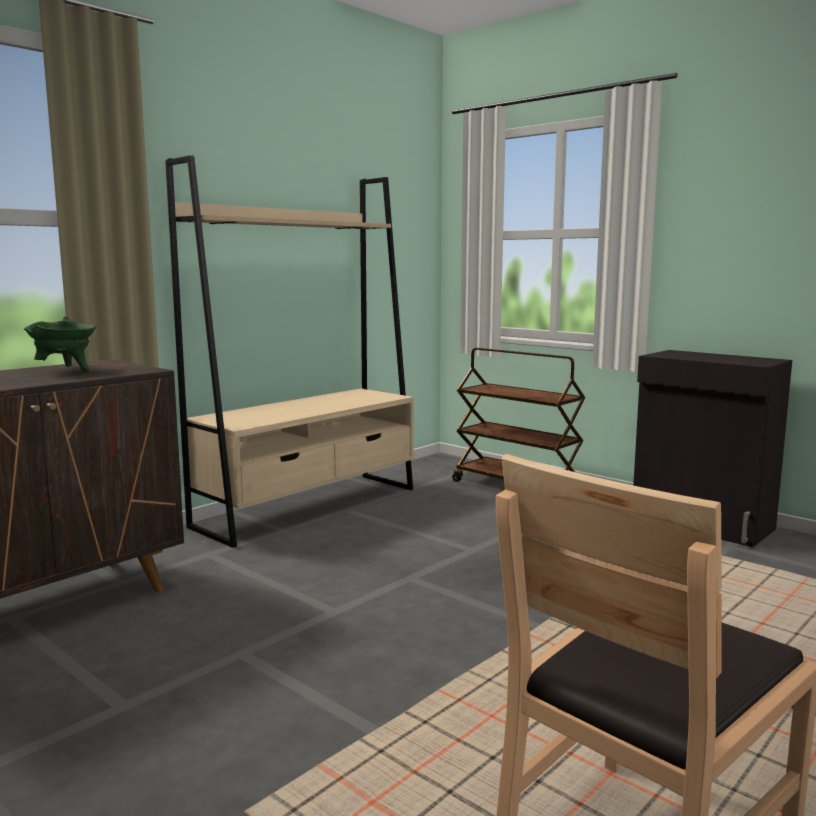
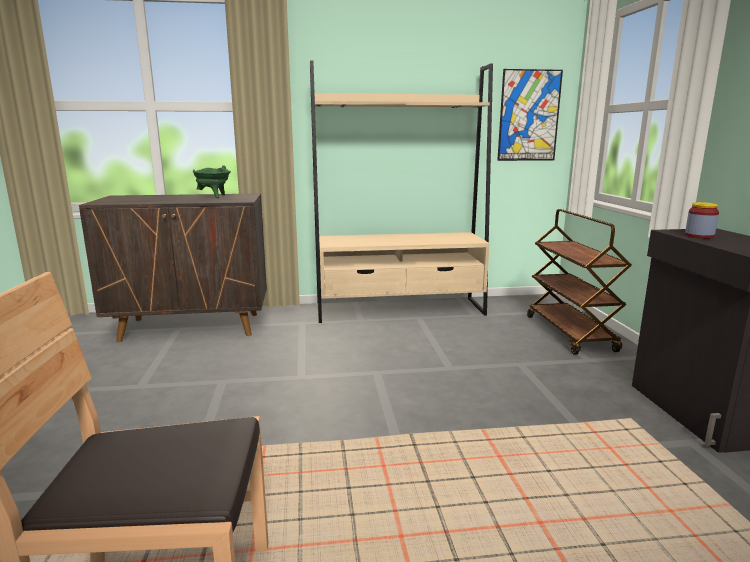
camera: 40 degrees right, 5 degrees up
none -> picture [497,69,563,161]
none -> jar [685,202,719,239]

